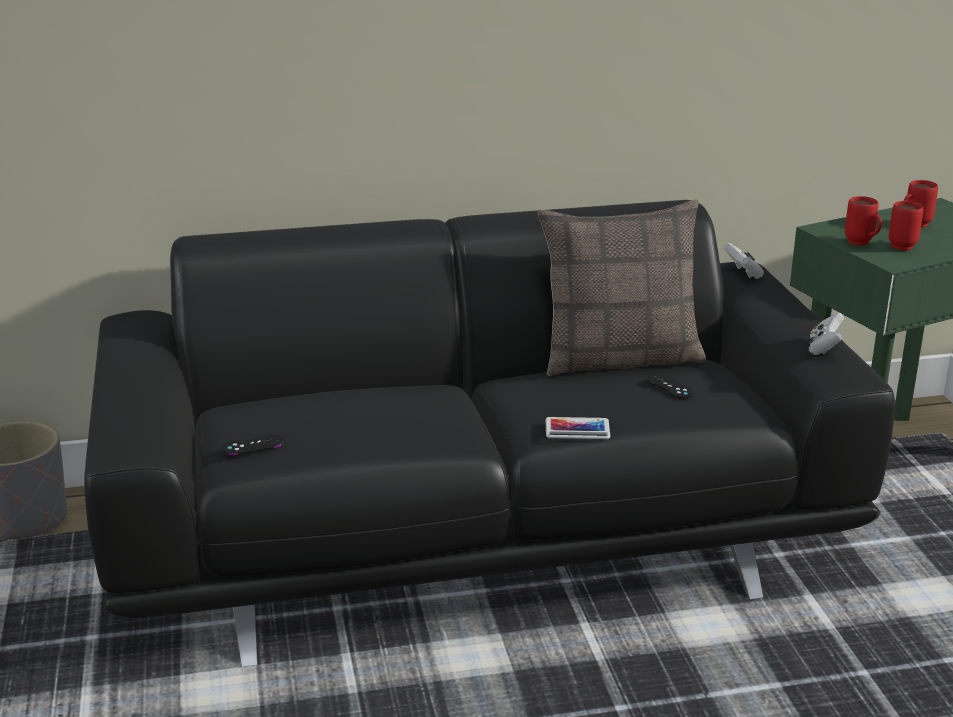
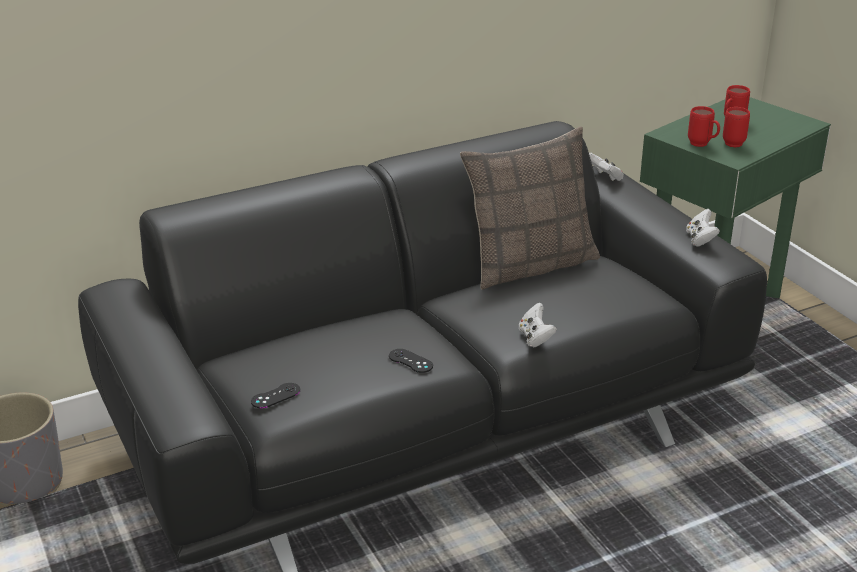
camera: 15 degrees left, 5 degrees up
phone [546,417,610,439] -> white game controller [519,303,557,347]
black game controller [647,374,694,399] -> black game controller moved to [389,349,433,373]

